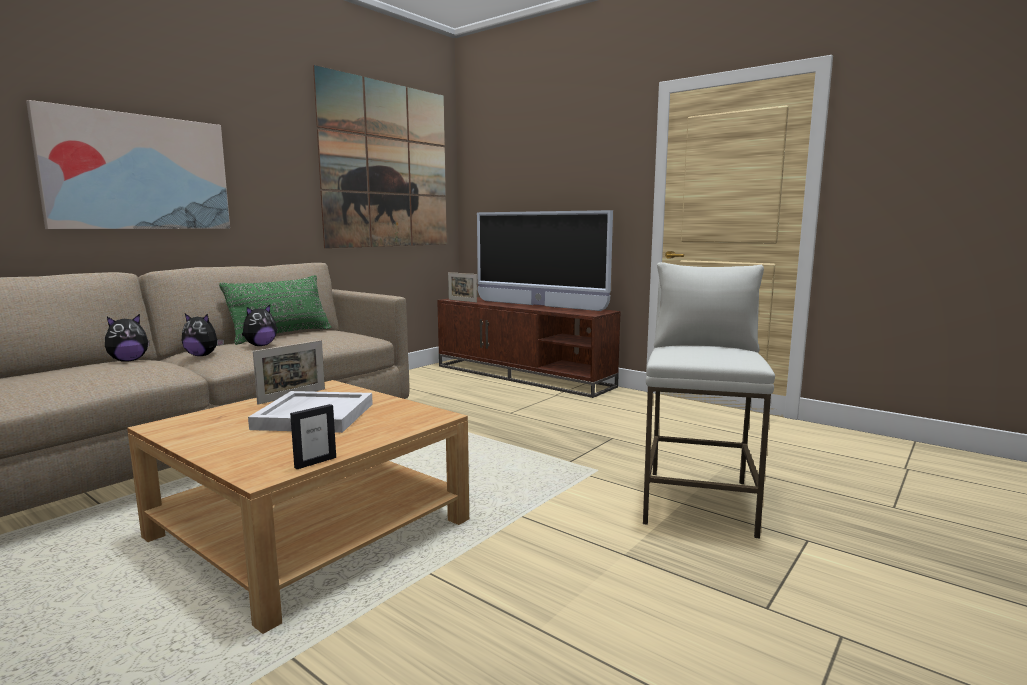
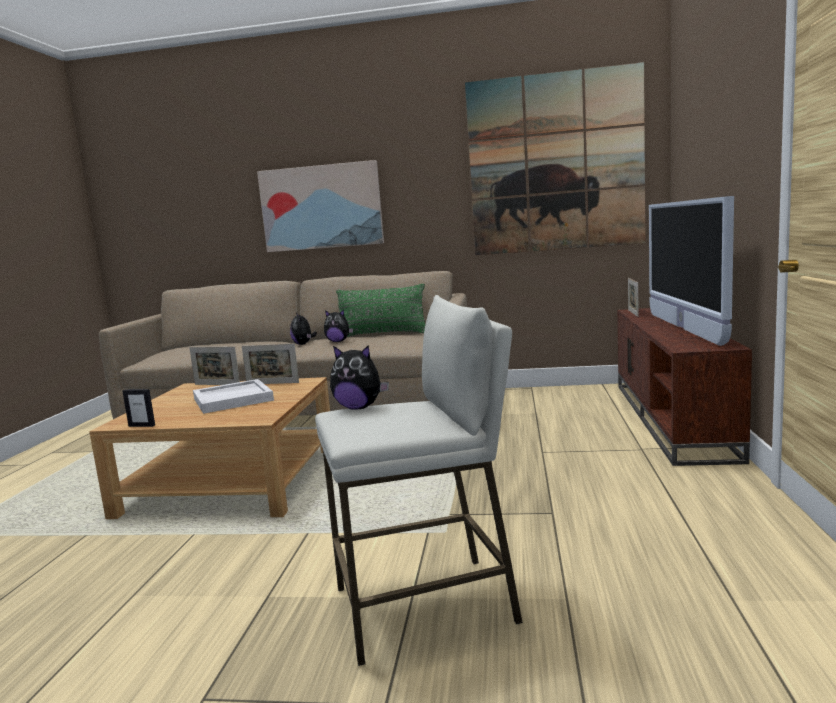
camera: 60 degrees right, 0 degrees up
plush toy [105,314,150,362] -> plush toy moved to [330,346,389,410]
none -> picture frame [189,346,240,385]

